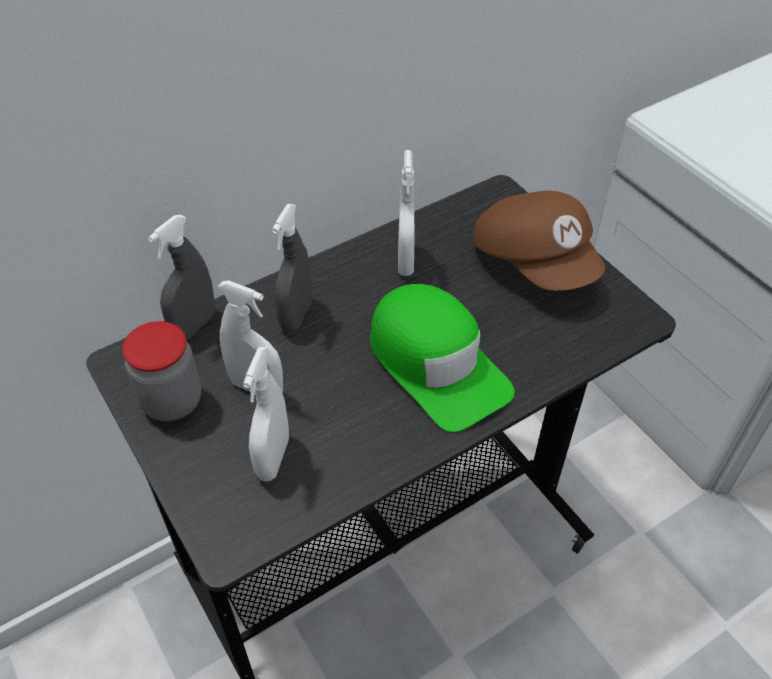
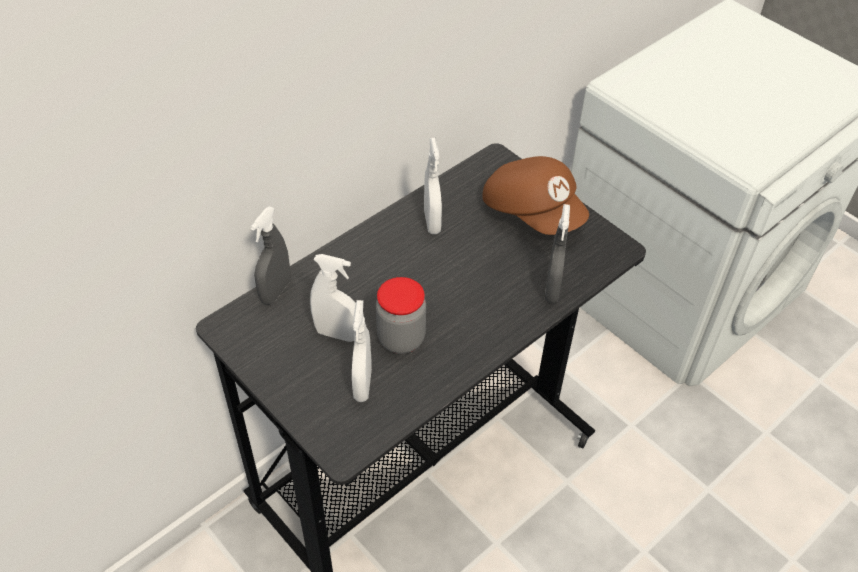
camera: 10 degrees left, 0 degrees up
jar [122,321,201,421] -> jar moved to [376,277,426,354]
grey spray bottle [272,204,312,332] -> grey spray bottle moved to [545,204,570,303]
green cap [370,284,515,432] -> none

